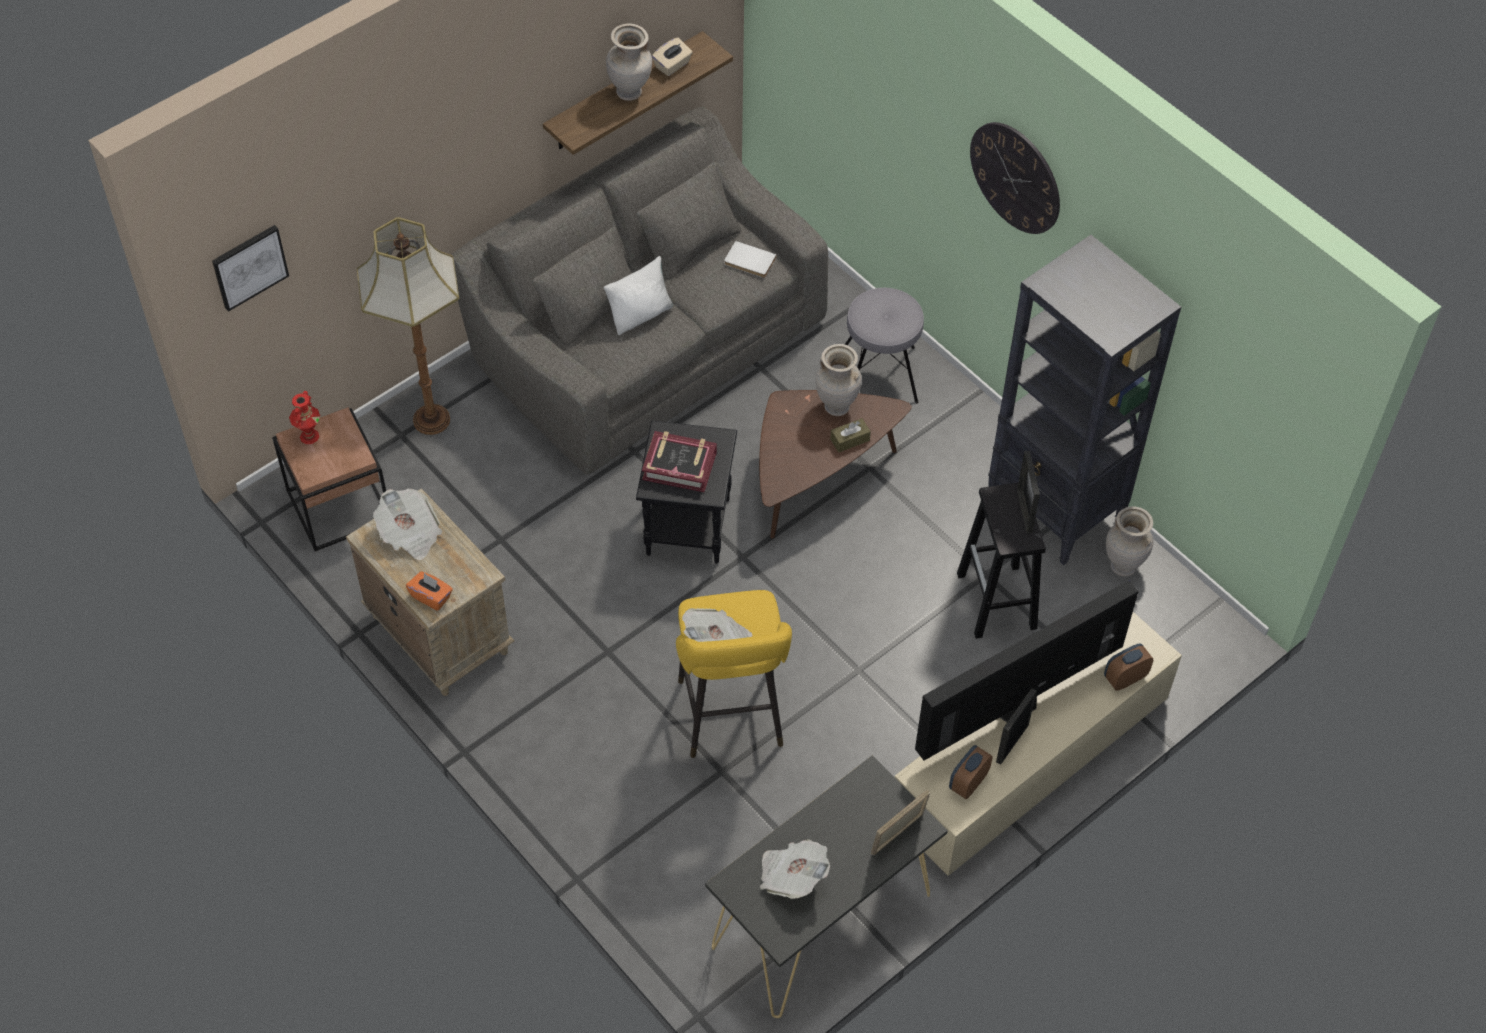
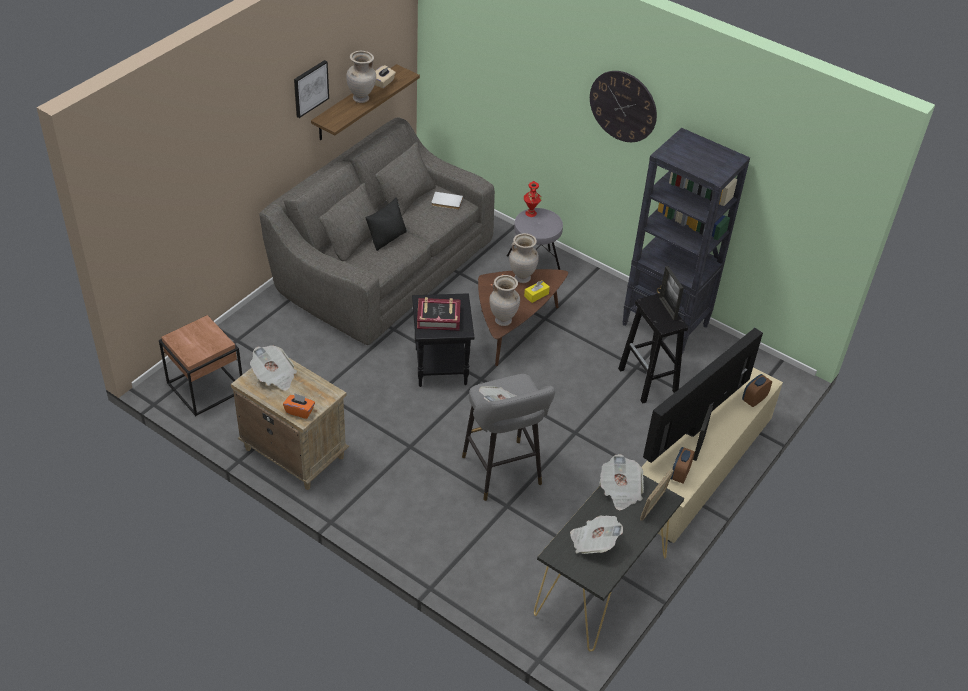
camera: 15 degrees left, 10 degrees down
picture [212,225,289,312] -> picture moved to [294,60,329,118]
red vase [289,391,320,444] -> red vase moved to [524,181,541,217]
floor lamp [357,217,459,435] -> none
white pillow [603,256,673,335] -> black pillow [366,197,407,251]
yellow stool [676,590,792,758] -> grey stool [462,374,555,501]
brown tissue box [830,418,871,452] -> yellow tissue box [524,280,550,303]
beige vase [1106,506,1153,577] -> beige vase moved to [489,275,520,326]
none -> newspaper [599,454,644,510]

